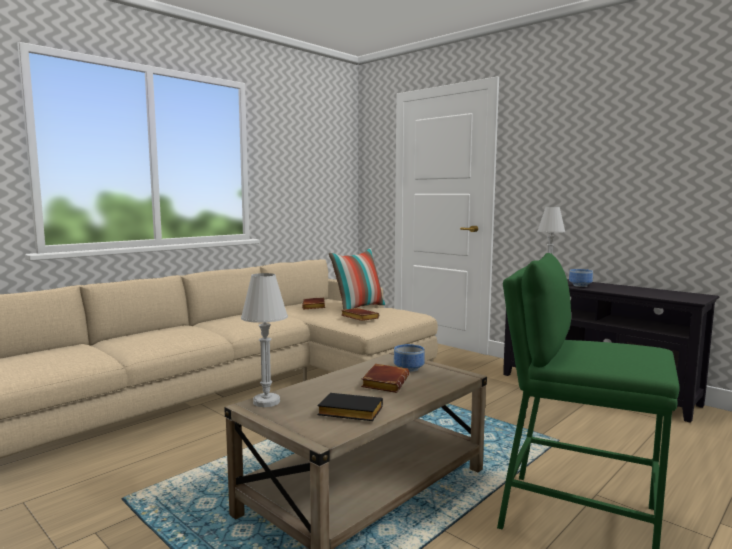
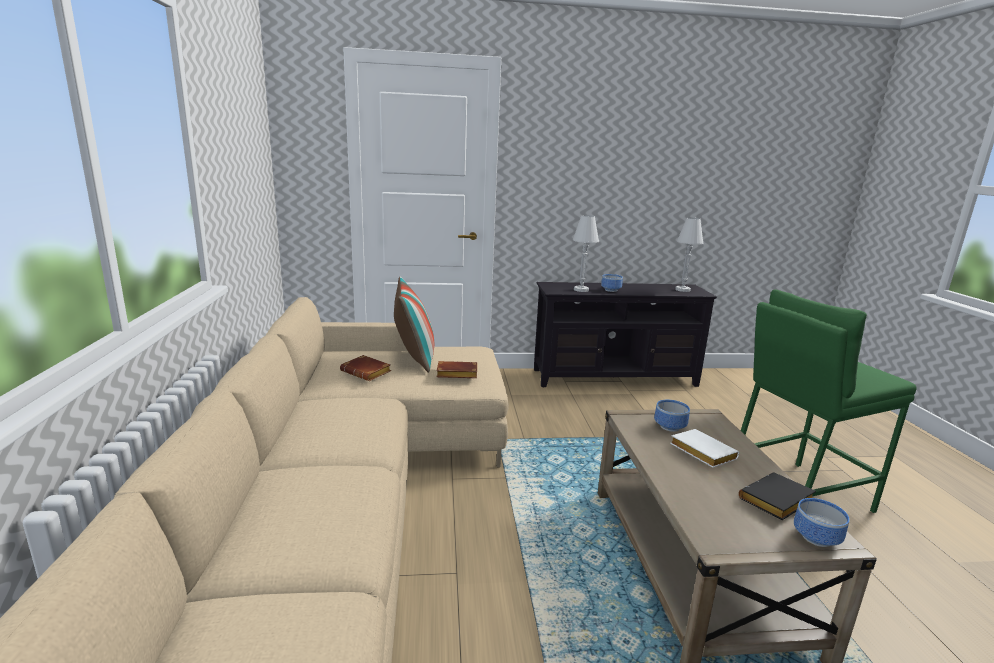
camera: 50 degrees left, 10 degrees up
white table lamp [241,273,288,407] -> white table lamp moved to [675,218,704,292]
brown book [361,364,409,393] -> white book [670,429,739,468]
none -> bowl [794,498,850,547]

